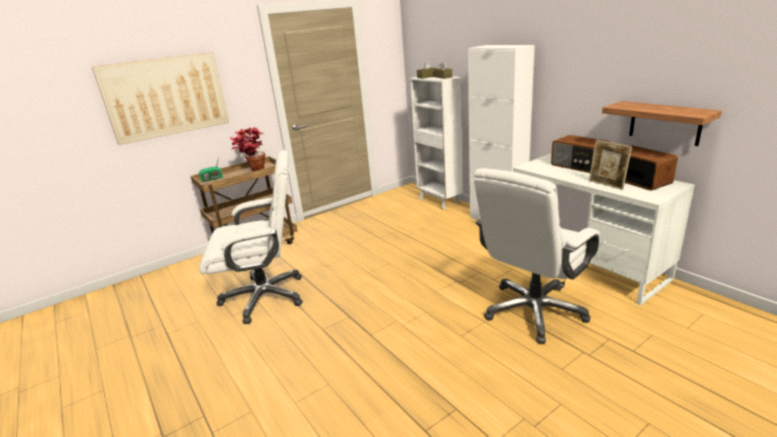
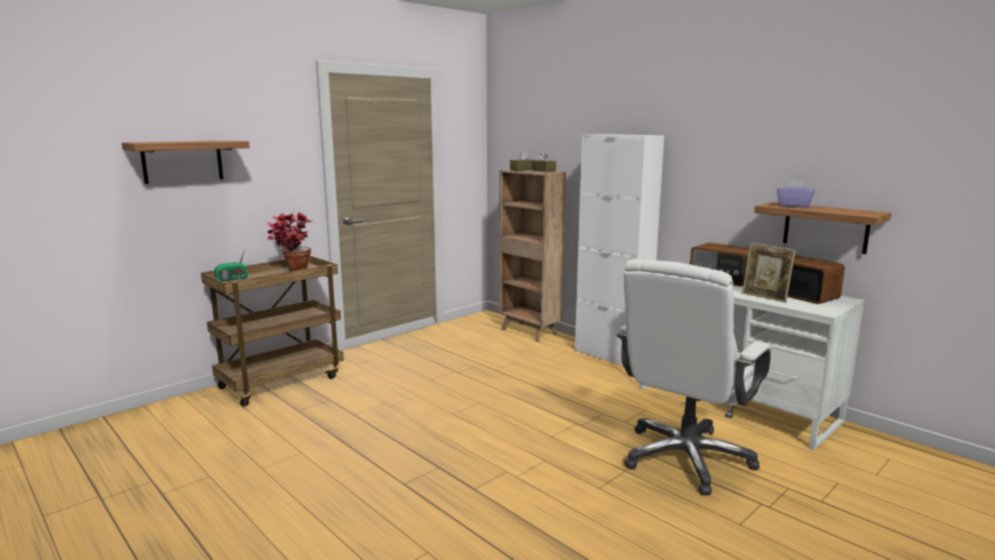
camera: 10 degrees left, 10 degrees down
picture [92,52,229,145] -> shelf [122,140,250,184]
white office chair [199,150,303,324] -> none
white bookcase [410,76,463,210] -> brown bookcase [499,169,566,342]
none -> purple tissue box [777,180,815,207]

